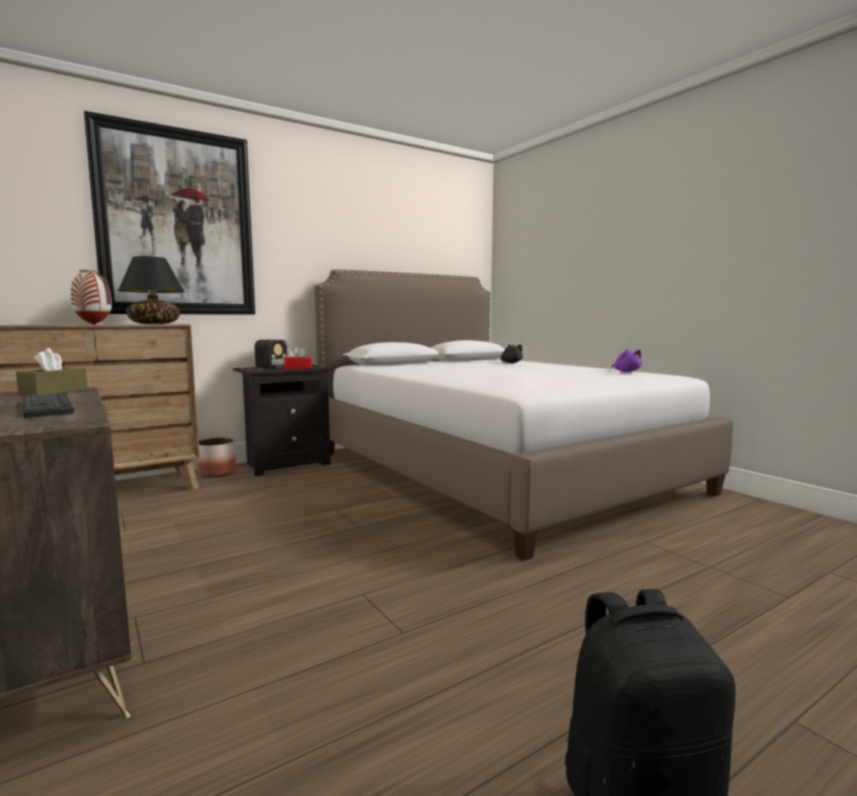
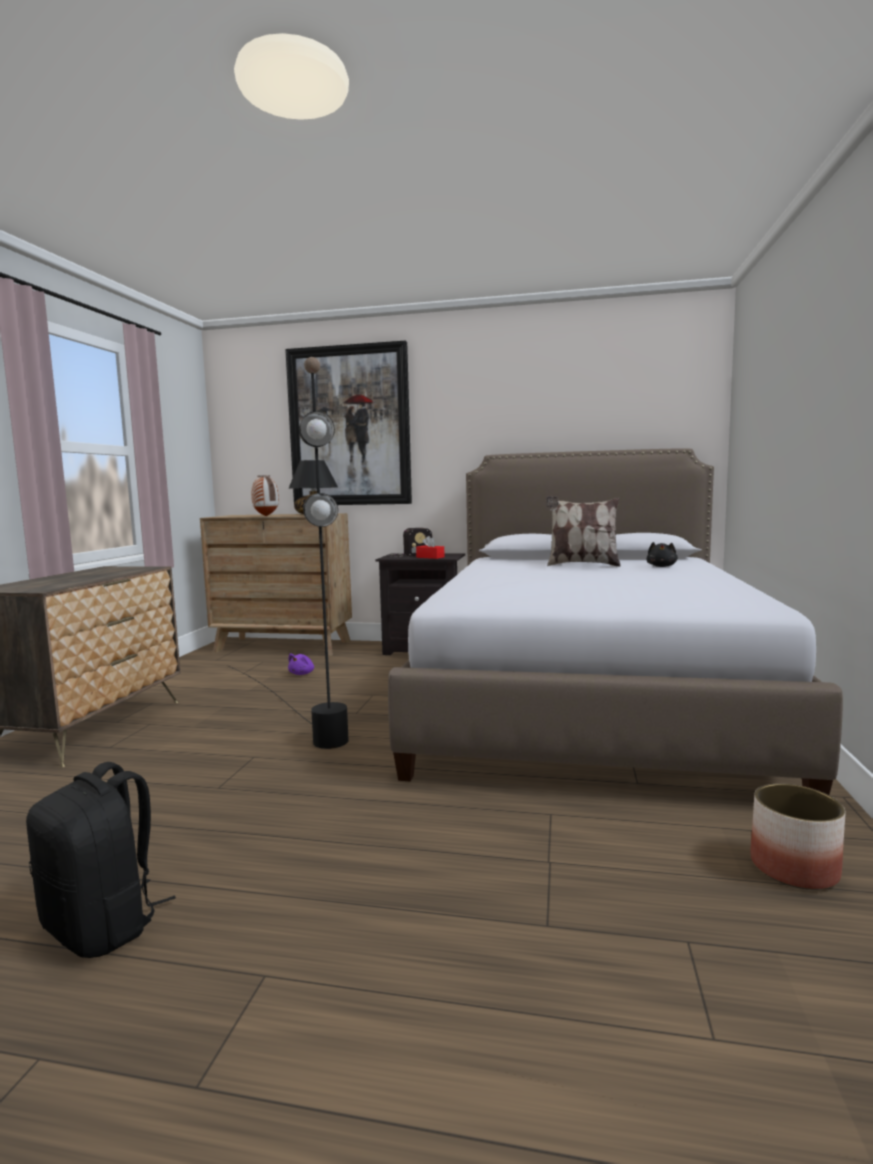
camera: 45 degrees right, 0 degrees up
brown tissue box [16,348,88,396] -> none
keyboard [23,393,75,418] -> none
planter [197,438,236,477] -> planter moved to [750,783,845,890]
purple plush toy [611,350,642,372] -> purple plush toy moved to [288,653,314,675]
none -> black floor lamp [228,357,349,749]
none -> pillow [546,496,621,567]

